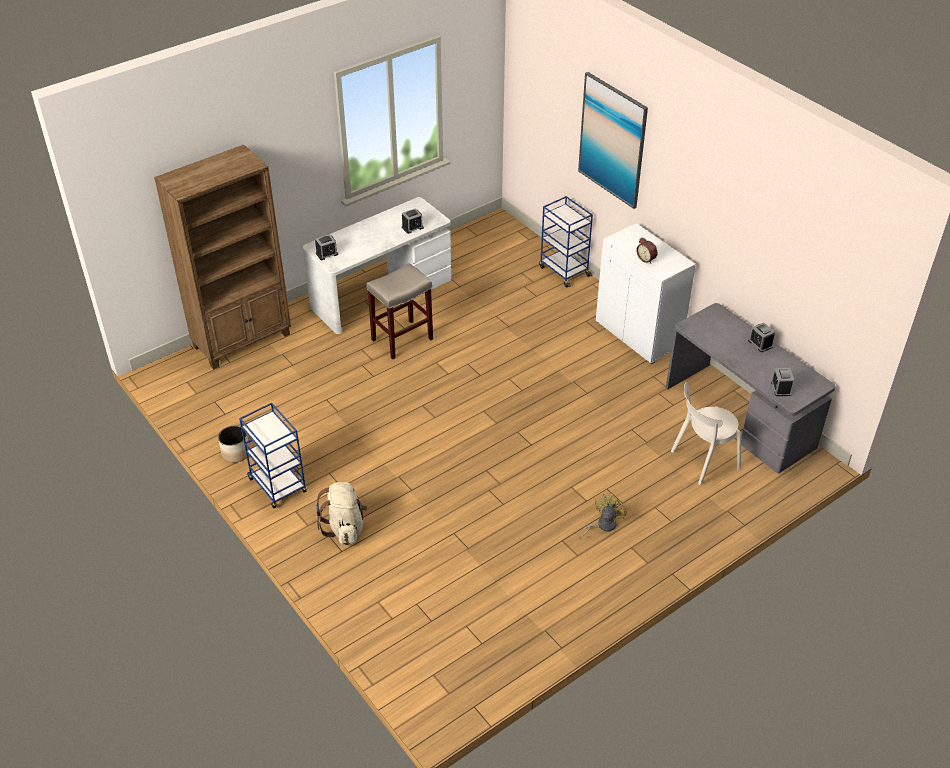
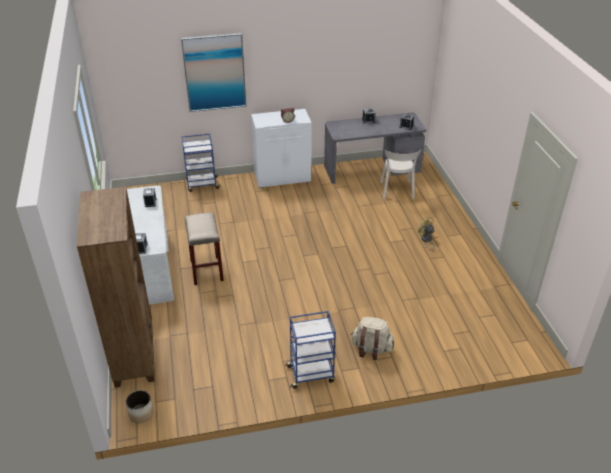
camera: 65 degrees left, 5 degrees down
planter [218,426,250,463] -> planter moved to [126,390,154,423]

